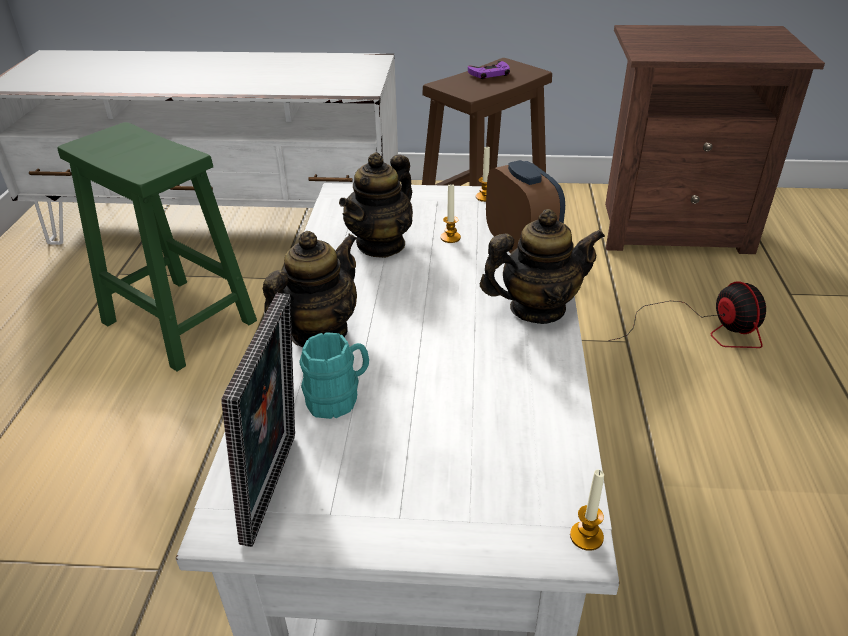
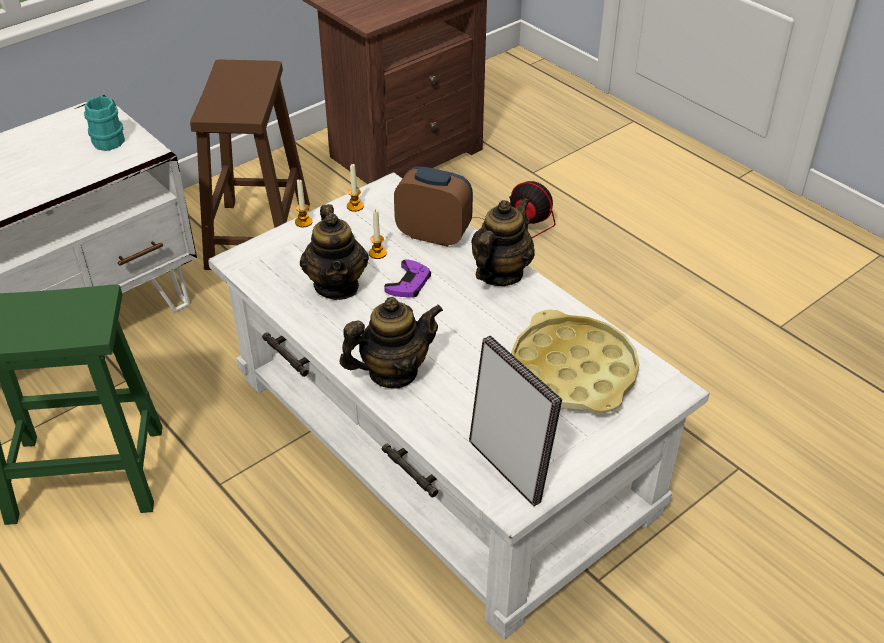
camera: 45 degrees left, 5 degrees up
teapot [263,231,357,347] -> teapot turned 75 degrees clockwise [339,297,443,389]
turquoise mug [299,332,369,419] -> turquoise mug moved to [84,96,125,151]
purple game controller [468,61,510,79] -> purple game controller moved to [384,259,431,298]
candle [570,470,604,551] -> candle moved to [295,180,313,227]
none -> yellow tray [511,309,639,413]

